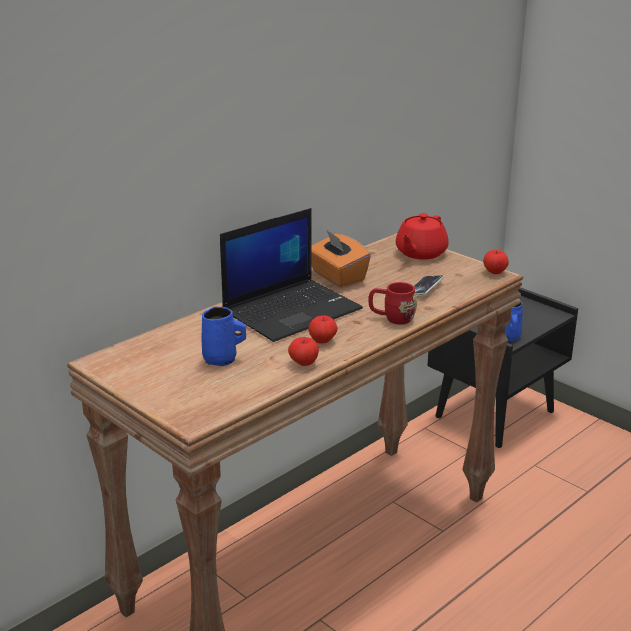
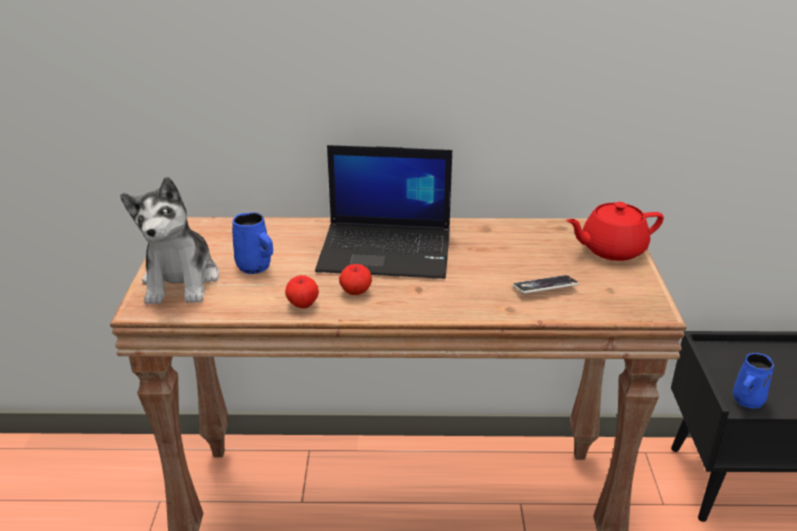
camera: 45 degrees right, 5 degrees up
orange tissue box [311,229,371,287] -> none
red mug [368,282,417,324] -> none
apple [483,250,509,274] -> none
none -> plush toy [120,177,219,305]

